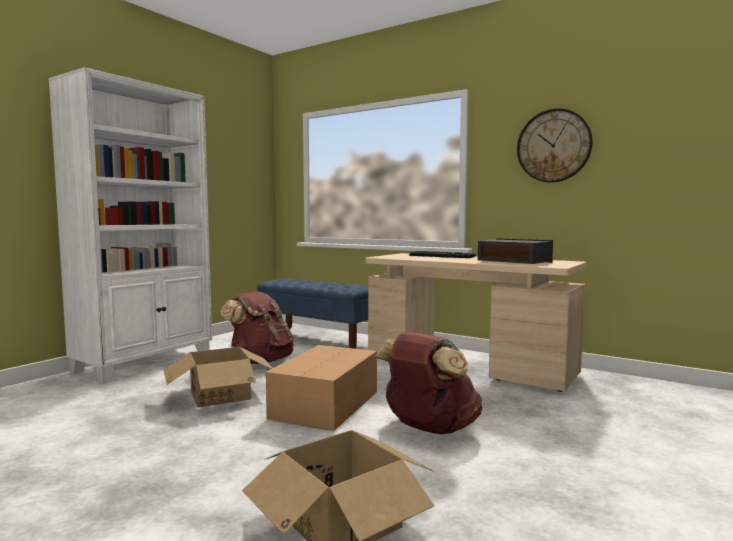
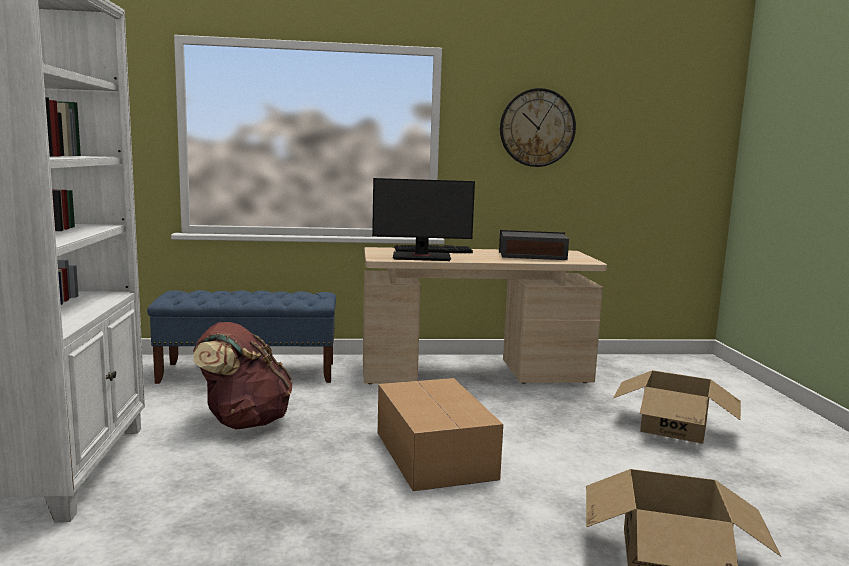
camera: 40 degrees left, 5 degrees up
cardboard box [163,347,273,408] -> cardboard box moved to [613,370,741,444]
brown backpack [375,332,482,434] -> none
none -> monitor [372,178,475,261]

